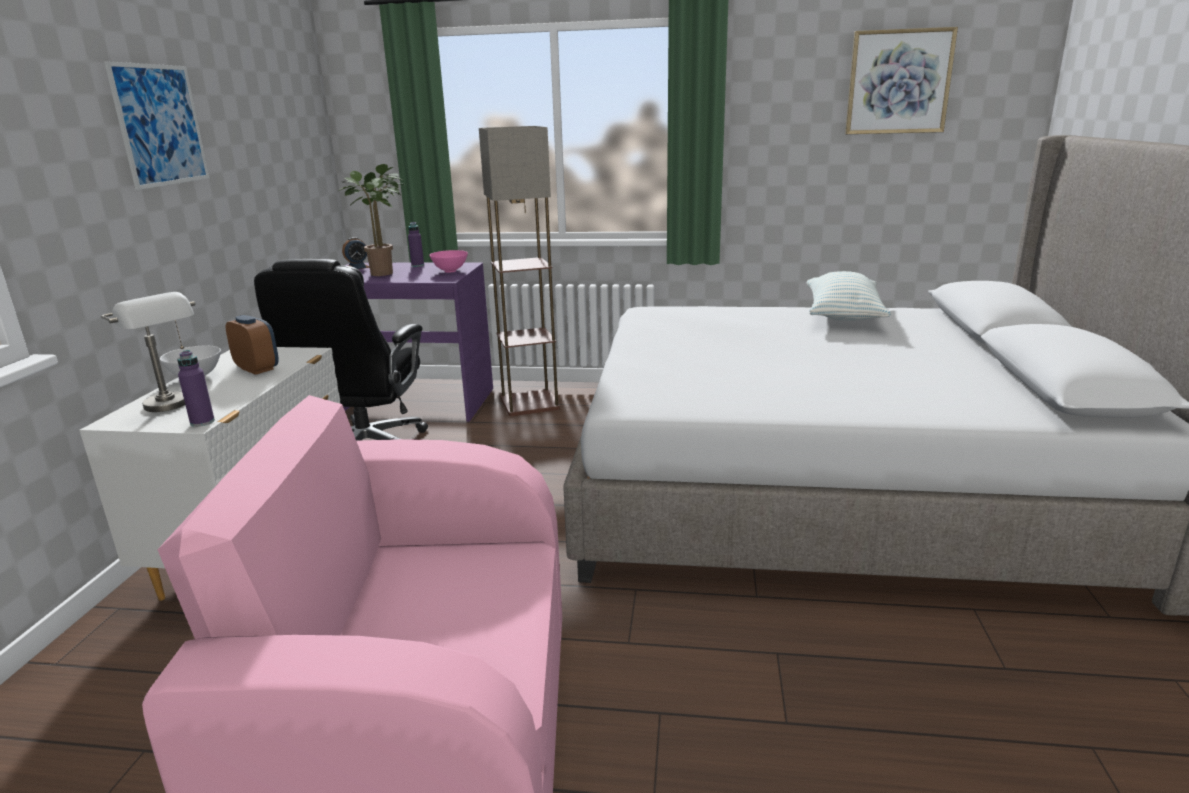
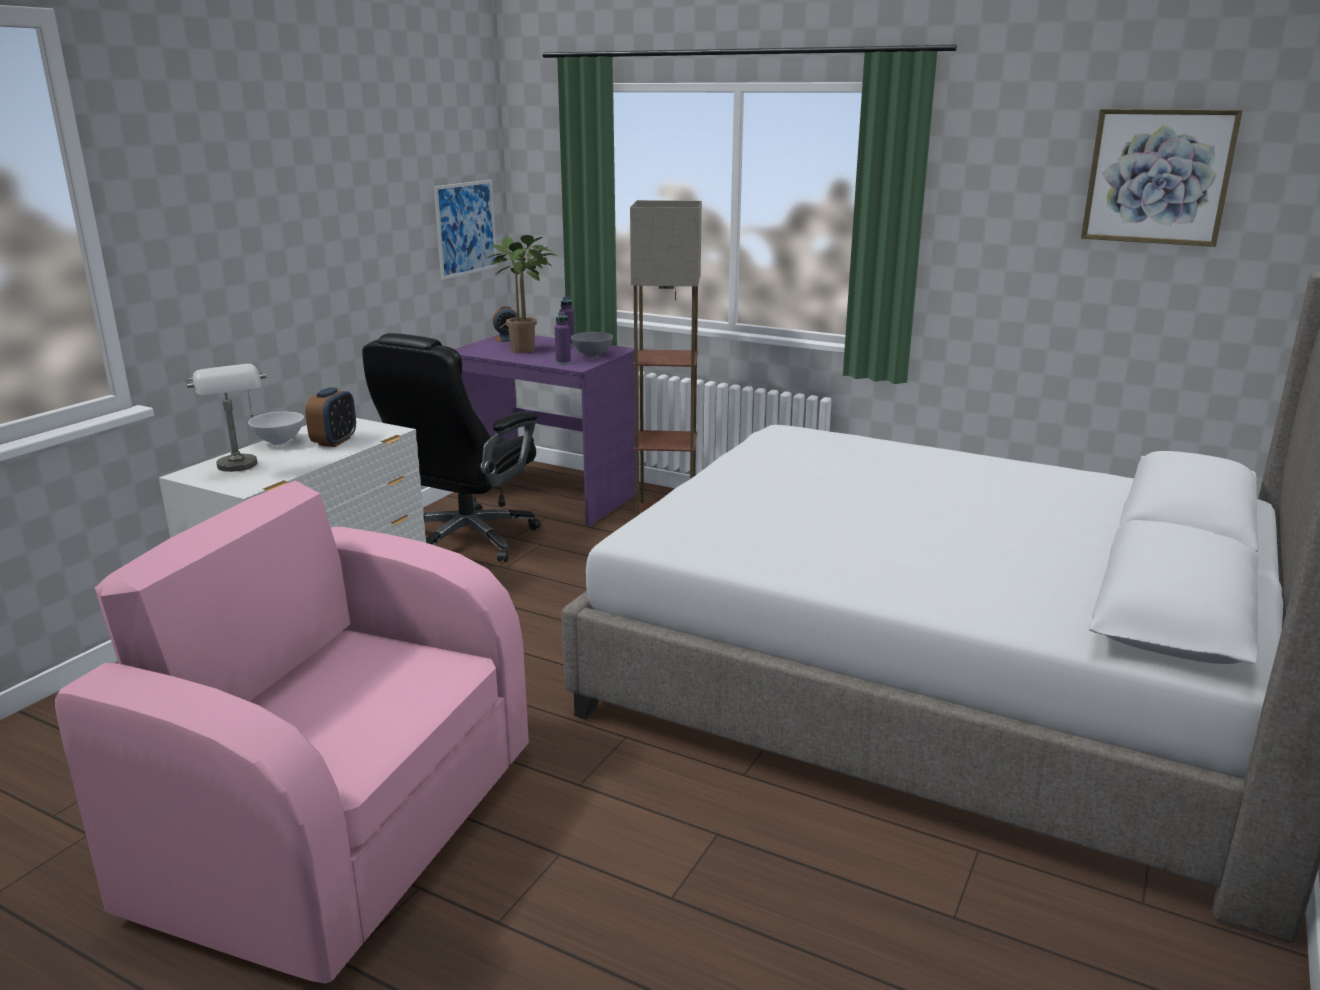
camera: 20 degrees right, 0 degrees up
picture [104,61,209,190] -> picture moved to [434,180,497,280]
purple bottle [177,350,215,427] -> purple bottle moved to [555,312,571,364]
alarm clock [225,315,279,375] -> alarm clock turned 45 degrees clockwise [305,387,356,447]
pink bowl [429,250,468,273] -> grey bowl [571,332,613,358]
pillow [807,271,891,321] -> none

